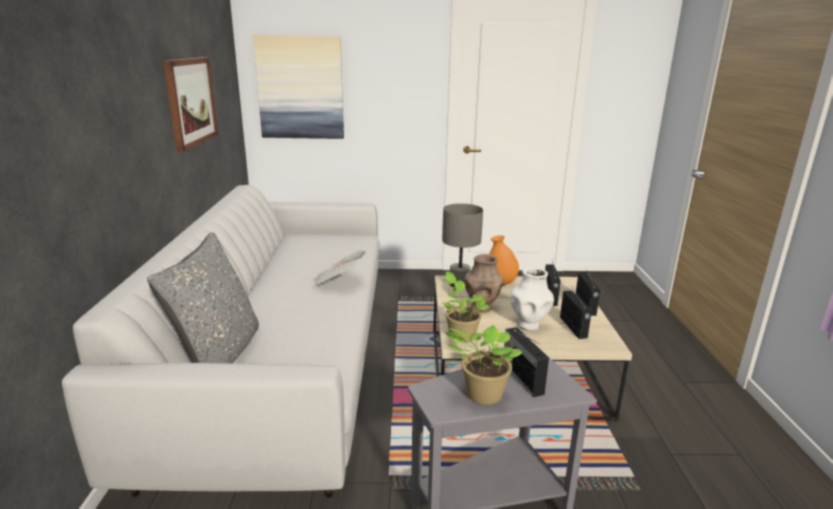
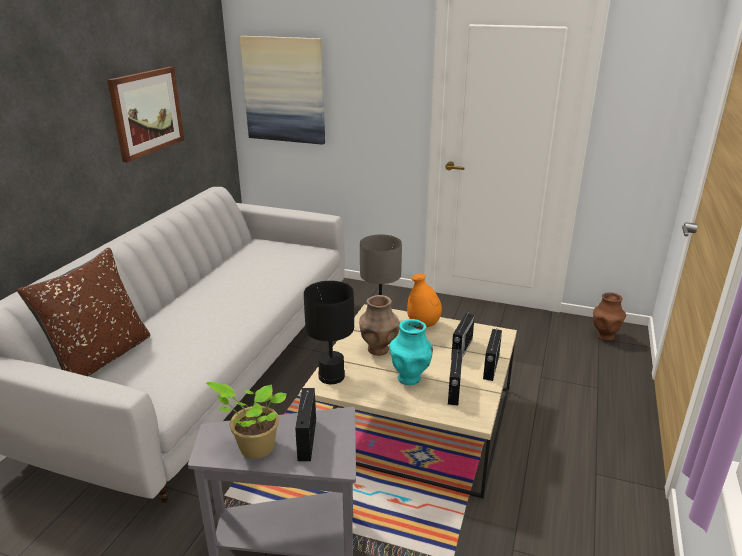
camera: 20 degrees right, 5 degrees up
grey pillow [147,232,259,363] -> brown pillow [17,248,150,376]
newspaper [313,250,367,286] -> none
potted plant [442,271,489,343] -> black table lamp [304,281,354,384]
white vase [510,267,554,331] -> turquoise vase [389,319,433,385]
none -> brown vase [593,292,626,341]

